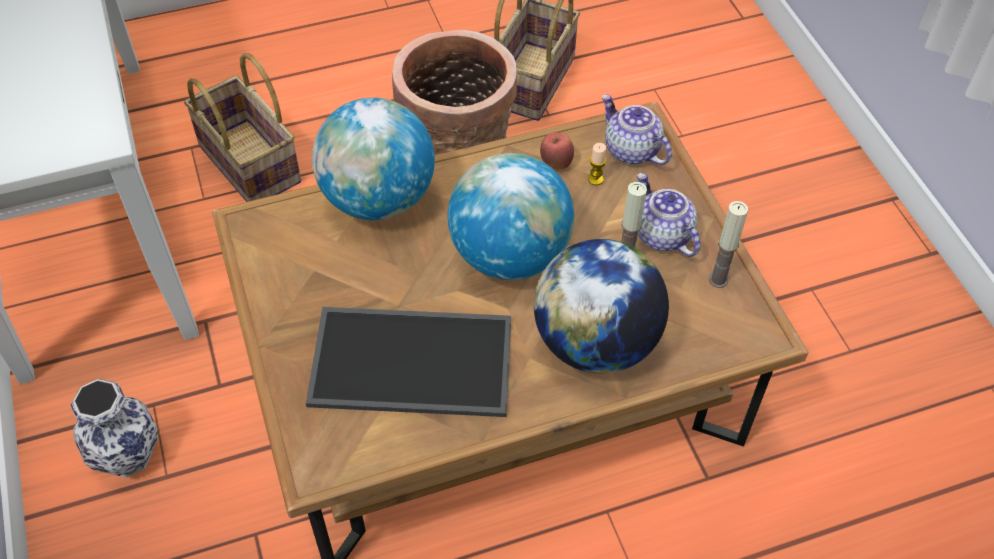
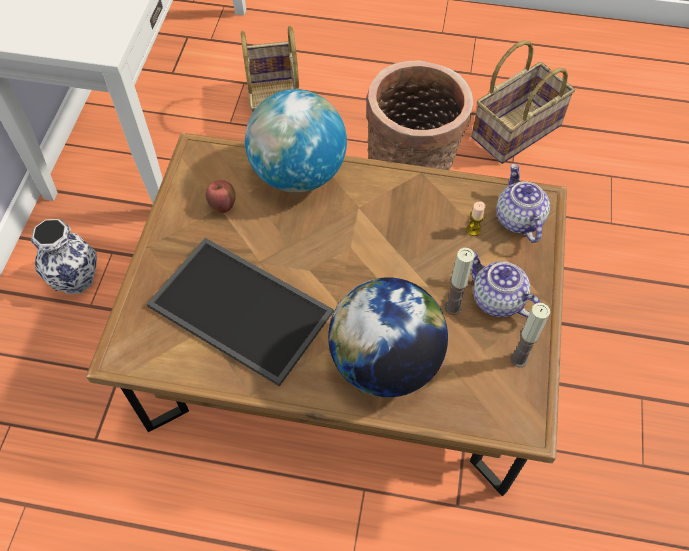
camera: 30 degrees right, 5 degrees up
globe [448,153,574,280] -> none
apple [540,132,574,170] -> apple moved to [206,180,236,213]
teapot [637,173,701,257] -> teapot turned 45 degrees counterclockwise [471,251,541,318]

